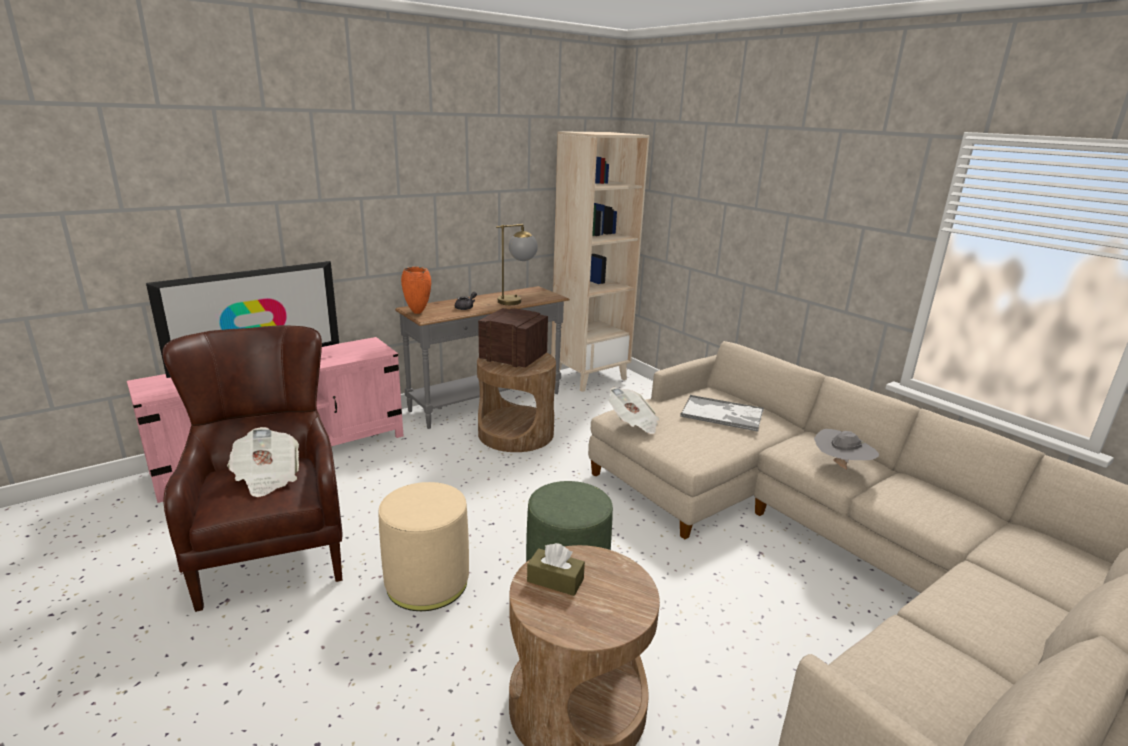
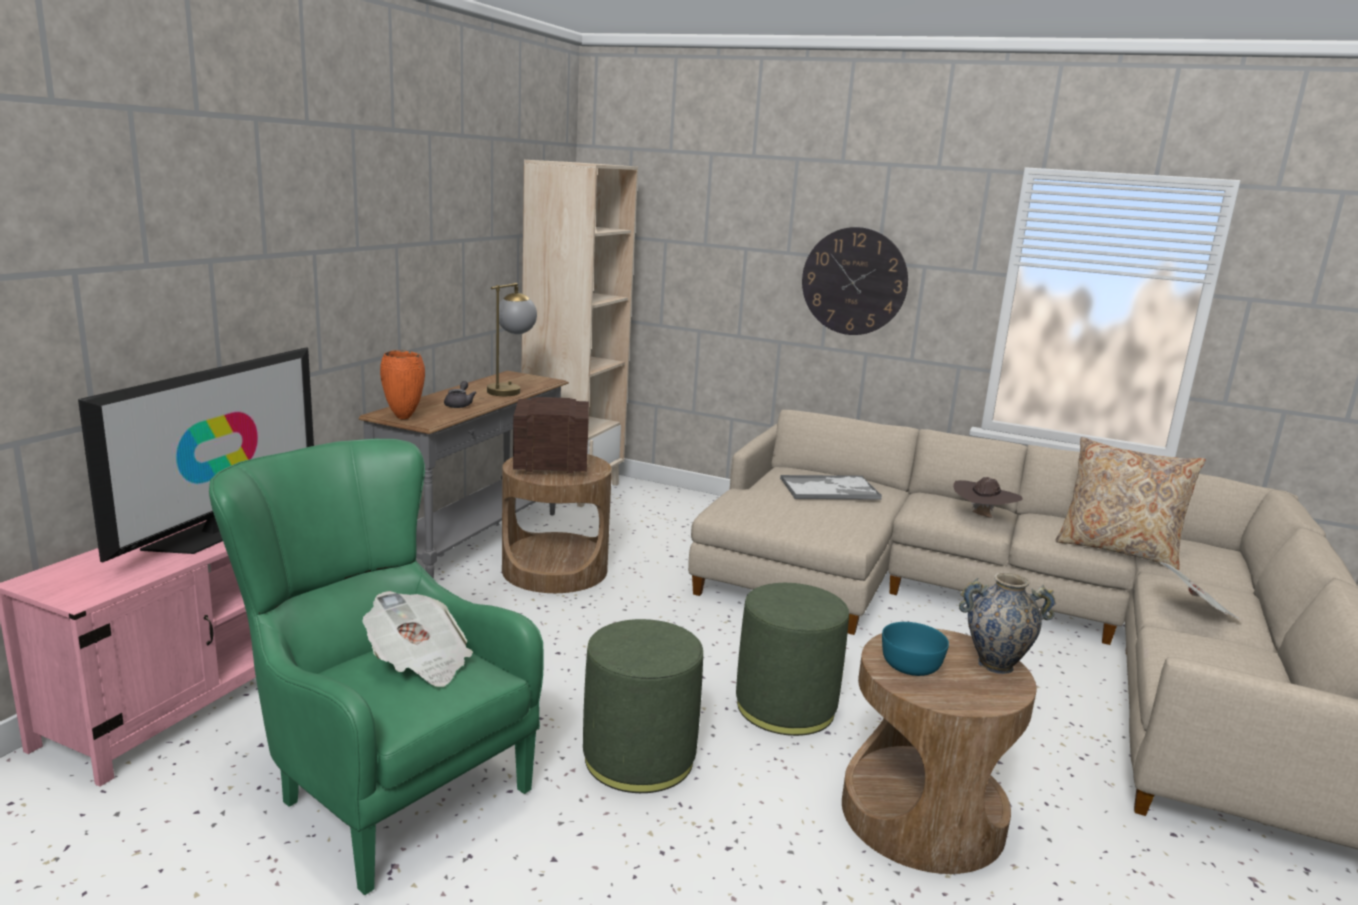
camera: 30 degrees left, 5 degrees down
brown armchair [163,325,343,612] -> green armchair [209,439,544,895]
beige ottoman [378,482,469,611] -> green ottoman [583,619,703,793]
brown tissue box [527,543,585,596] -> turquoise bowl [882,622,949,676]
newspaper [609,387,660,434] -> newspaper moved to [1159,561,1242,620]
grey hat [814,429,879,470] -> brown hat [953,477,1023,518]
none -> wall clock [802,227,908,335]
none -> vase [959,572,1056,674]
none -> beige pillow [1055,437,1206,570]

